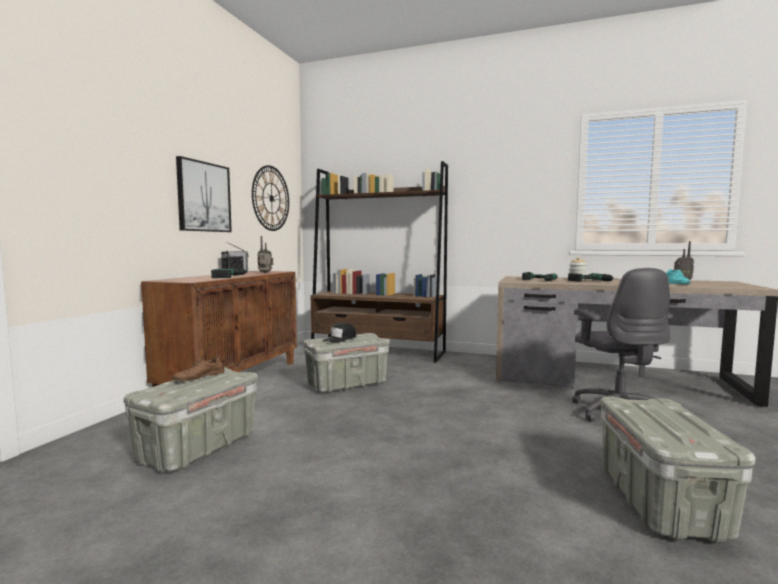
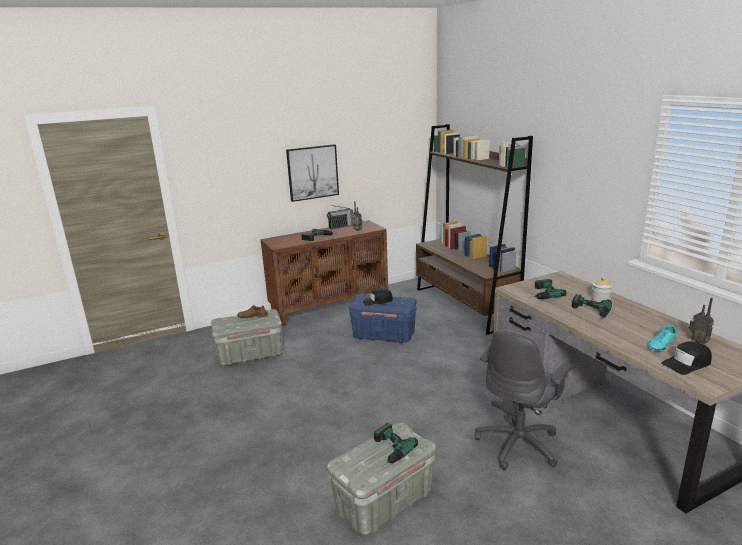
camera: 45 degrees right, 15 degrees up
wall clock [252,165,289,231] -> none
grey storage box [303,333,390,393] -> blue storage box [349,294,417,343]
none -> power drill [374,423,418,466]
none -> black cap [661,341,712,375]

